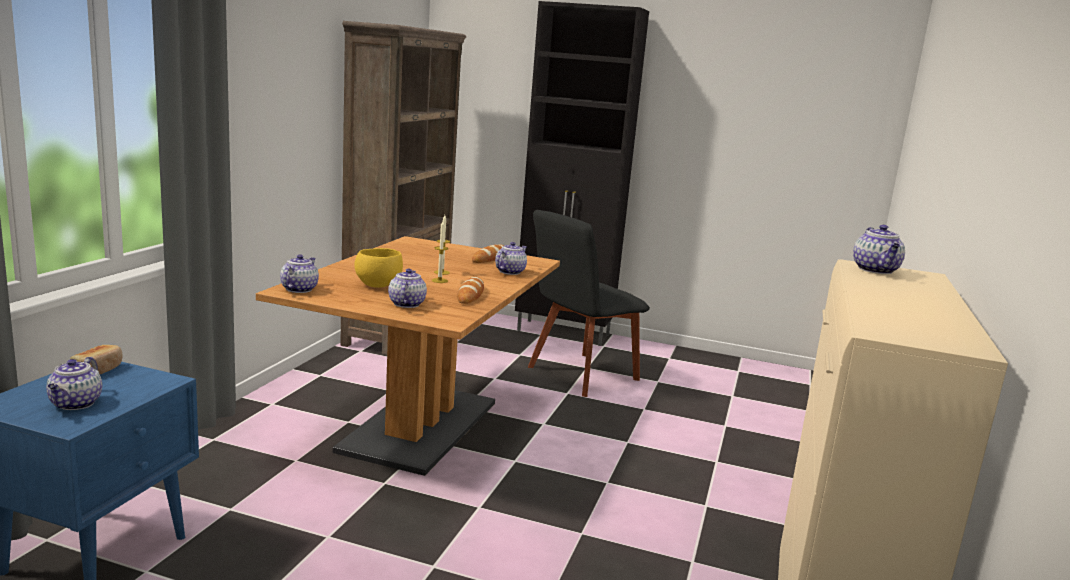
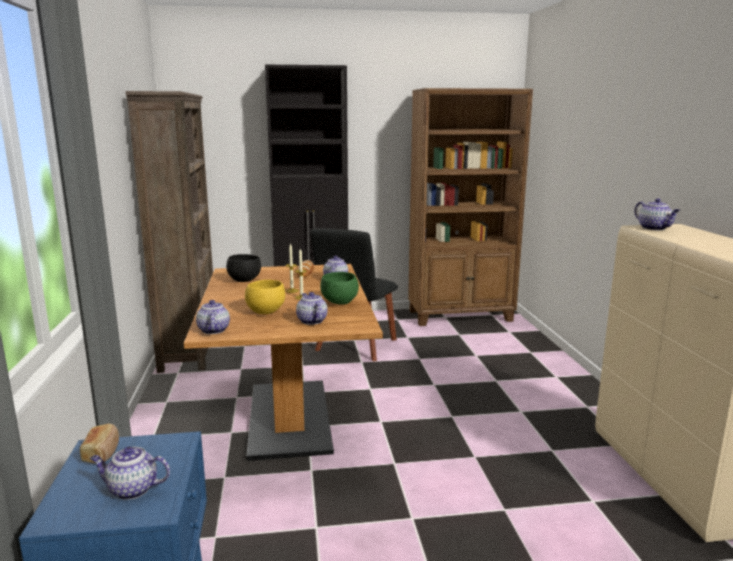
camera: 25 degrees left, 0 degrees up
teapot [46,357,102,410] -> teapot turned 120 degrees clockwise [90,447,170,500]
bread [457,277,484,304] -> green bowl [320,272,359,305]
none -> black bowl [226,254,261,282]
none -> brown bookcase [408,88,533,326]

